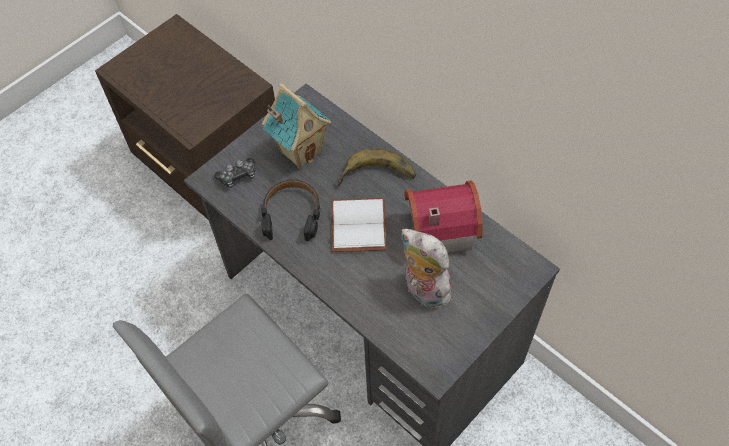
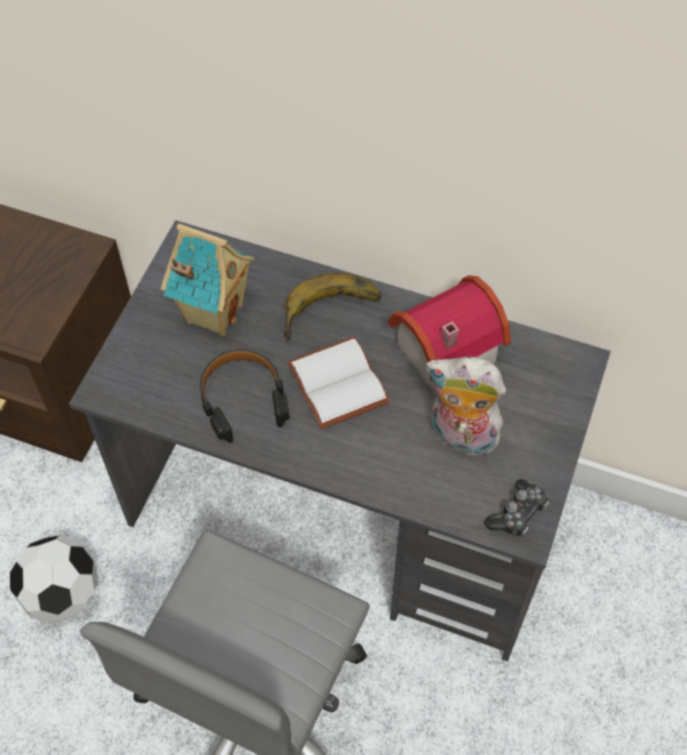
camera: 25 degrees left, 0 degrees up
game controller [214,158,255,188] -> game controller moved to [484,479,549,536]
none -> football [10,535,97,623]

